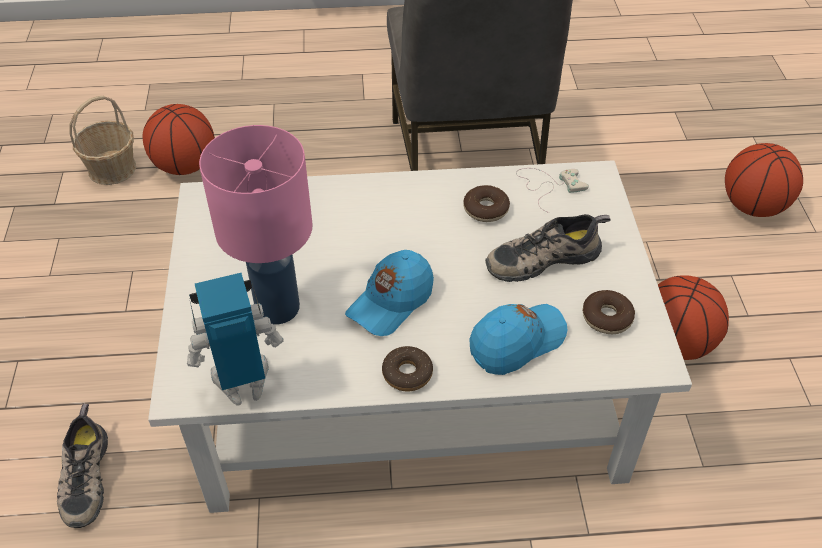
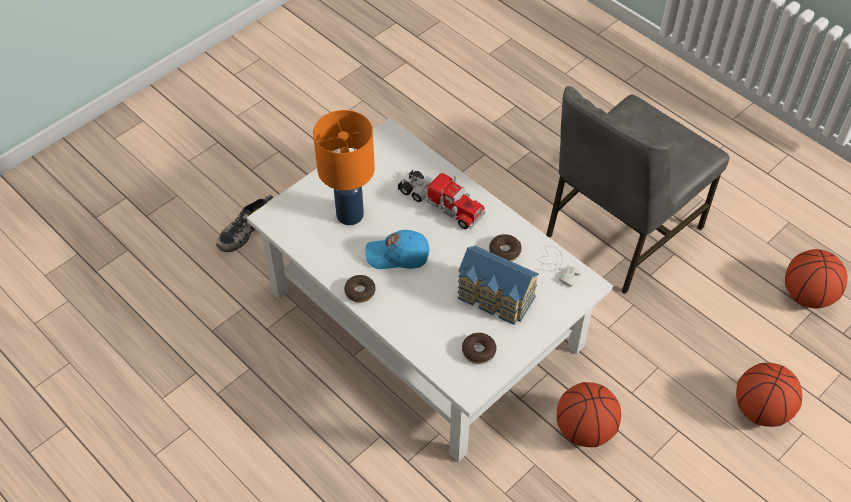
camera: 50 degrees right, 5 degrees up
basket [69,96,136,185] -> none
basketball [143,104,215,175] -> basketball moved to [785,249,847,309]
toy robot [187,273,284,406] -> none
pink table lamp [199,125,313,325] -> orange table lamp [313,110,375,225]
blue cap [470,304,567,375] -> none
shoe [485,214,611,282] -> toy house [458,246,539,325]
none -> toy truck [398,170,486,230]

